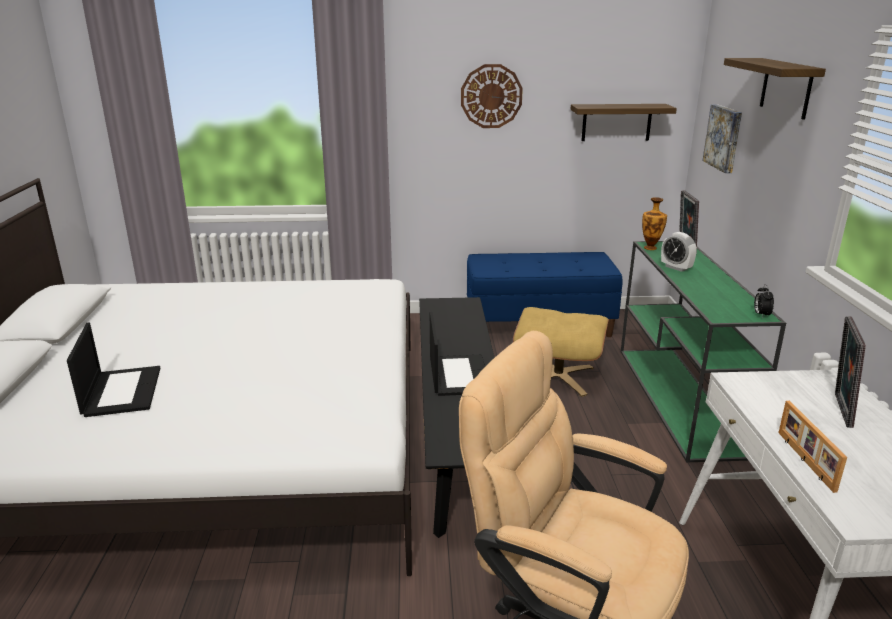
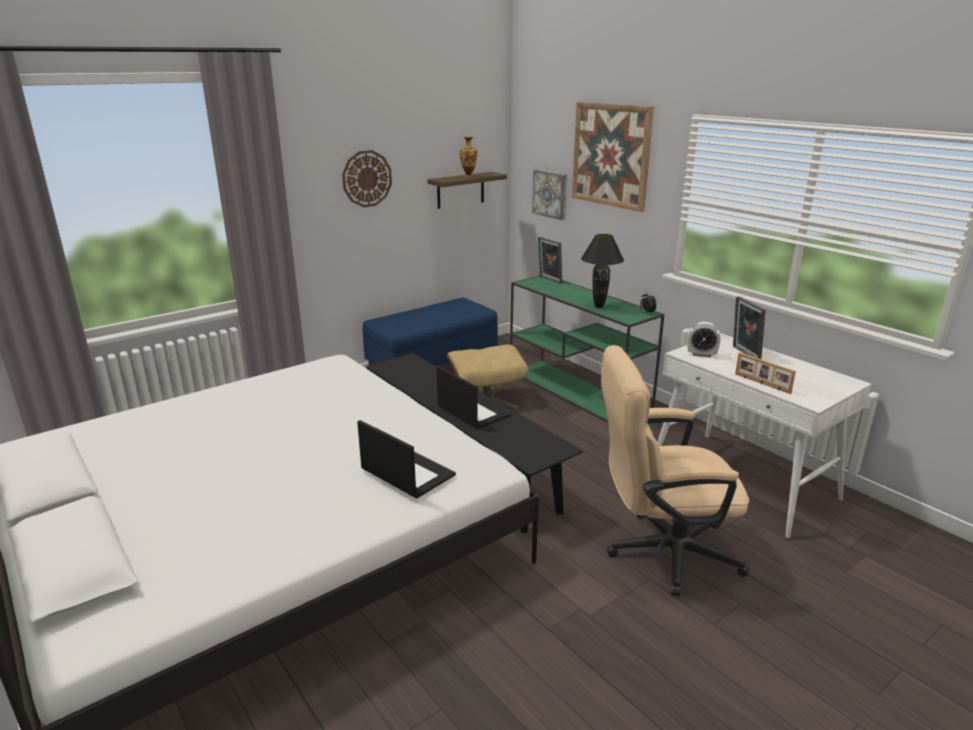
camera: 35 degrees left, 0 degrees up
laptop [67,322,160,417] -> laptop moved to [357,420,456,498]
vase [642,197,667,250] -> vase moved to [460,137,477,177]
alarm clock [661,232,697,272] -> alarm clock moved to [688,322,720,358]
shelf [724,58,826,120] -> picture [572,102,654,212]
none -> black table lamp [581,234,624,308]

